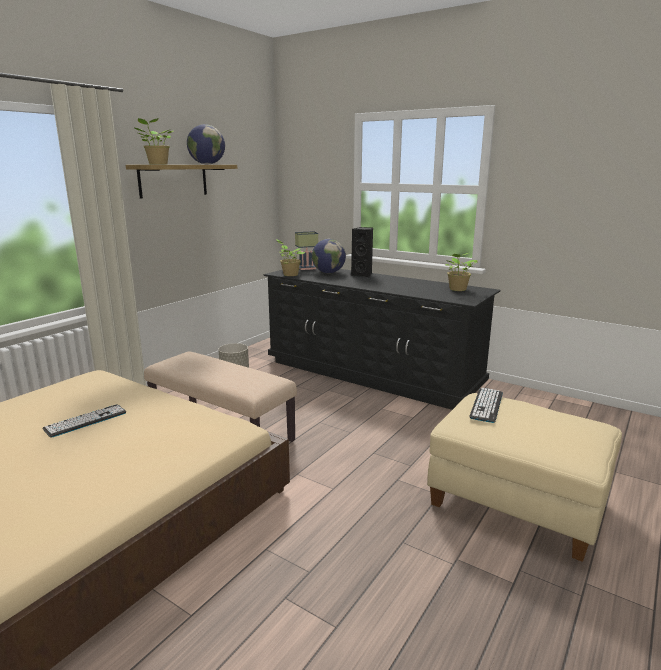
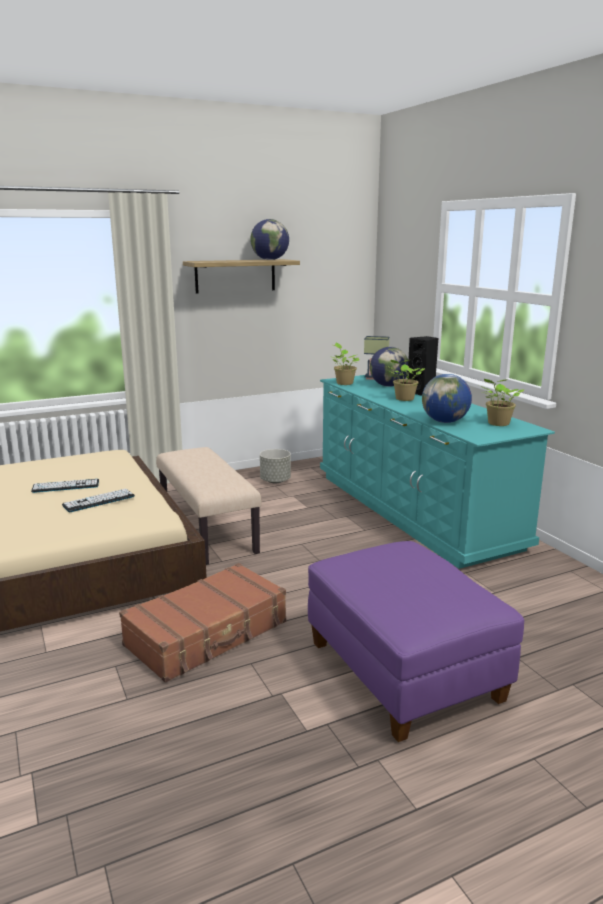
camera: 30 degrees right, 0 degrees up
potted plant [135,118,174,165] -> potted plant moved to [387,360,425,401]
black dresser [263,268,501,410] -> turquoise dresser [320,375,555,569]
beige ottoman [427,393,622,562] -> purple ottoman [308,541,524,742]
keyboard [470,388,503,423] -> keyboard moved to [62,489,135,512]
none -> brown suitcase [119,563,286,683]
none -> globe [422,374,472,423]

